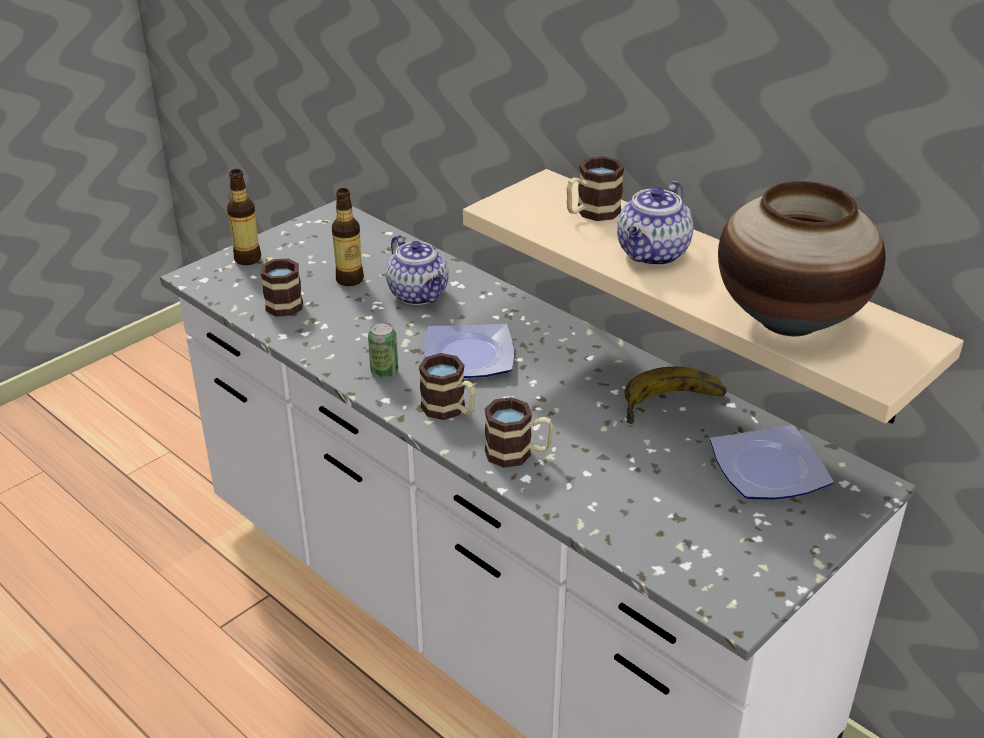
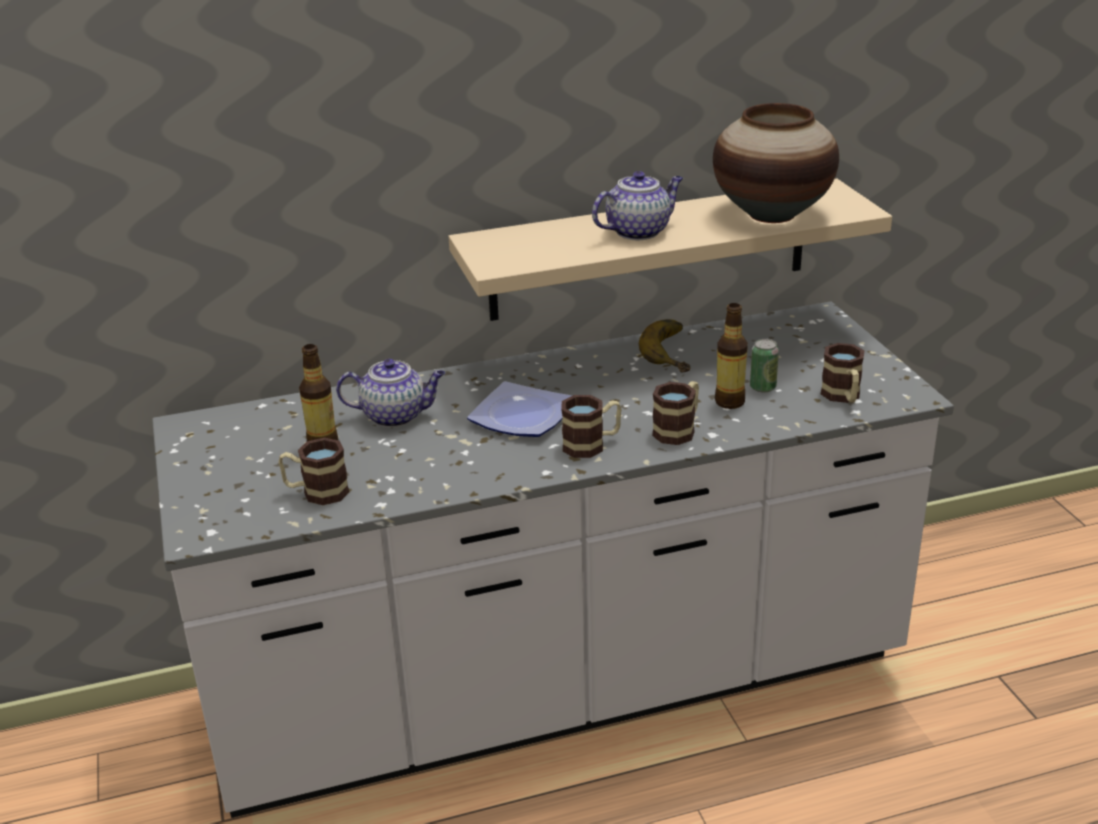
camera: 60 degrees left, 5 degrees down
bottle [227,169,261,265] -> bottle moved to [715,303,748,409]
can [368,322,398,378] -> can moved to [750,339,779,393]
mug [567,156,624,221] -> mug moved to [821,343,864,403]
teapot [617,181,693,266] -> teapot turned 90 degrees counterclockwise [592,171,683,240]
plate [710,425,834,500] -> none

